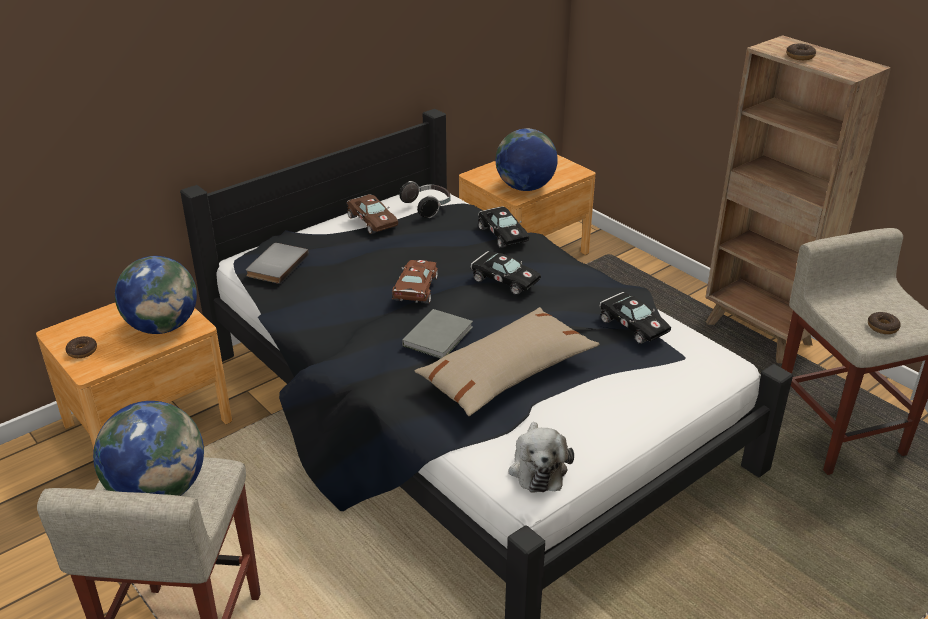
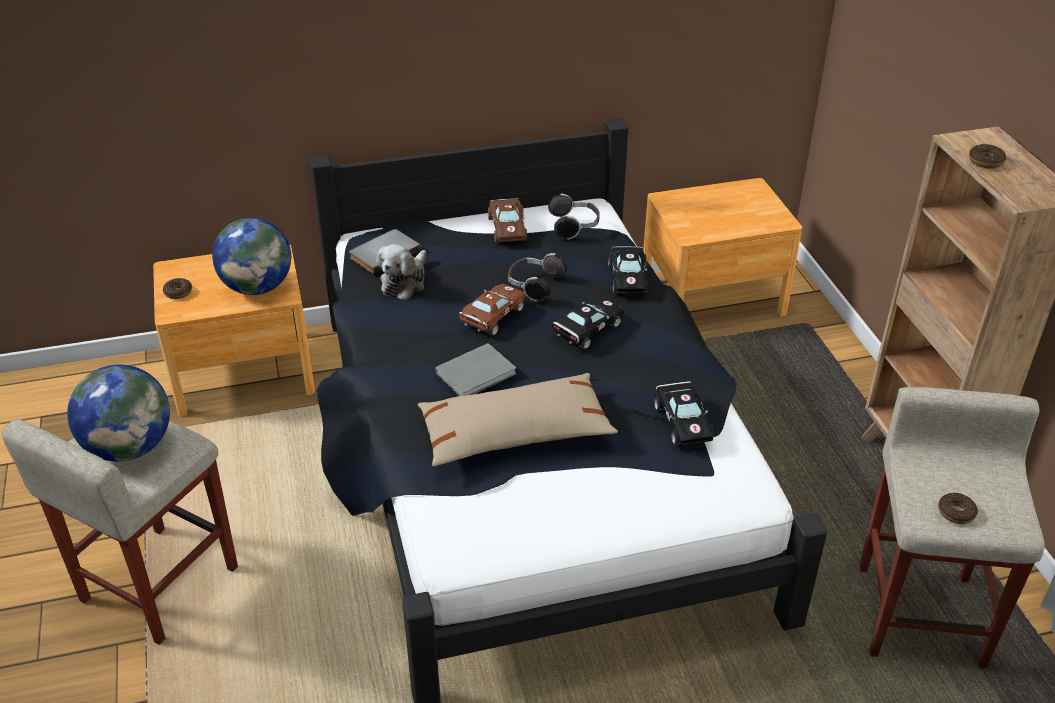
camera: 25 degrees right, 5 degrees up
black toy car [470,251,541,295] -> black toy car turned 105 degrees counterclockwise [552,298,624,349]
globe [496,128,558,191] -> none
plush toy [508,422,574,493] -> plush toy moved to [377,244,426,300]
none -> headphones [508,253,567,302]

